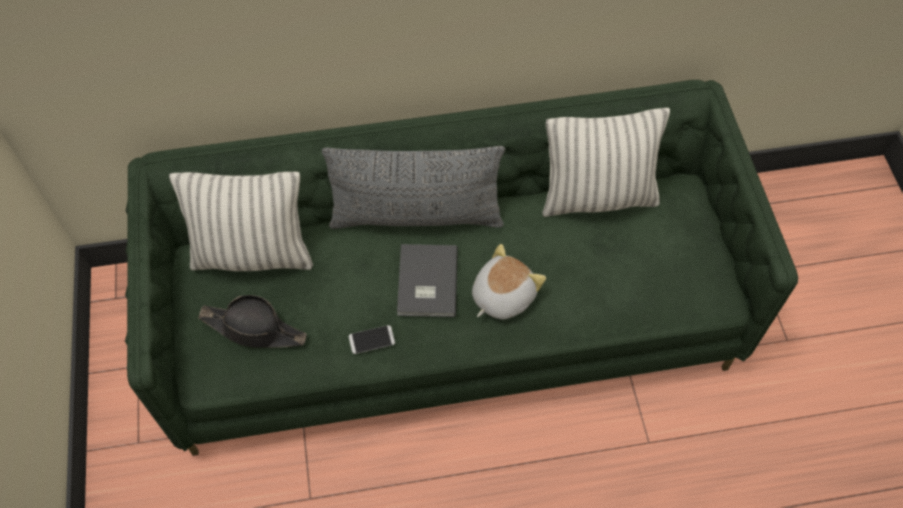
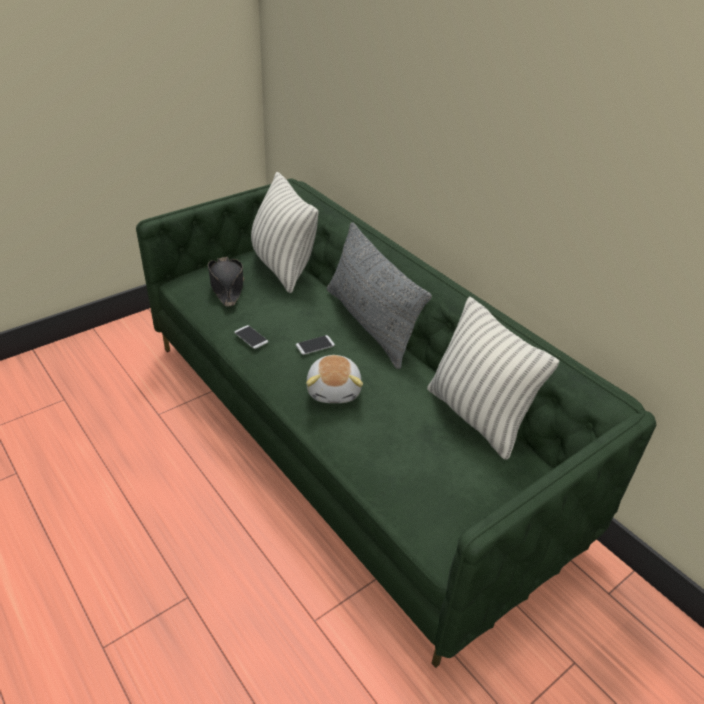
camera: 60 degrees right, 20 degrees down
grey book [397,244,458,317] -> phone [296,335,335,355]
plush toy [472,244,546,319] -> plush toy turned 75 degrees clockwise [306,355,363,403]

